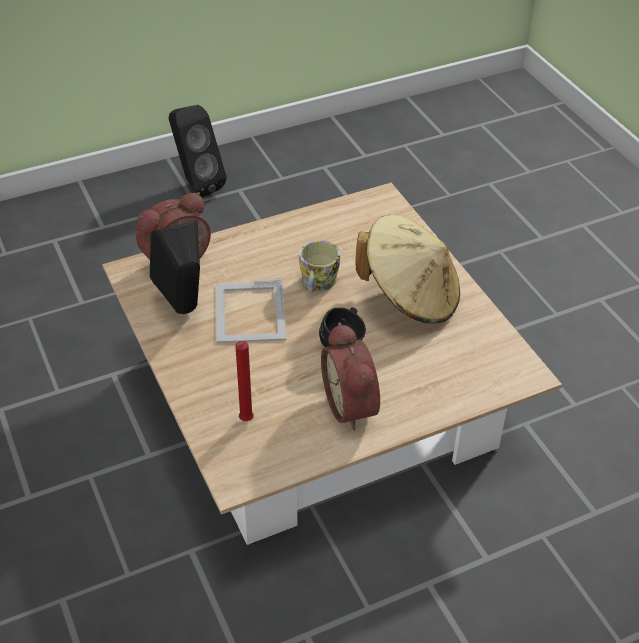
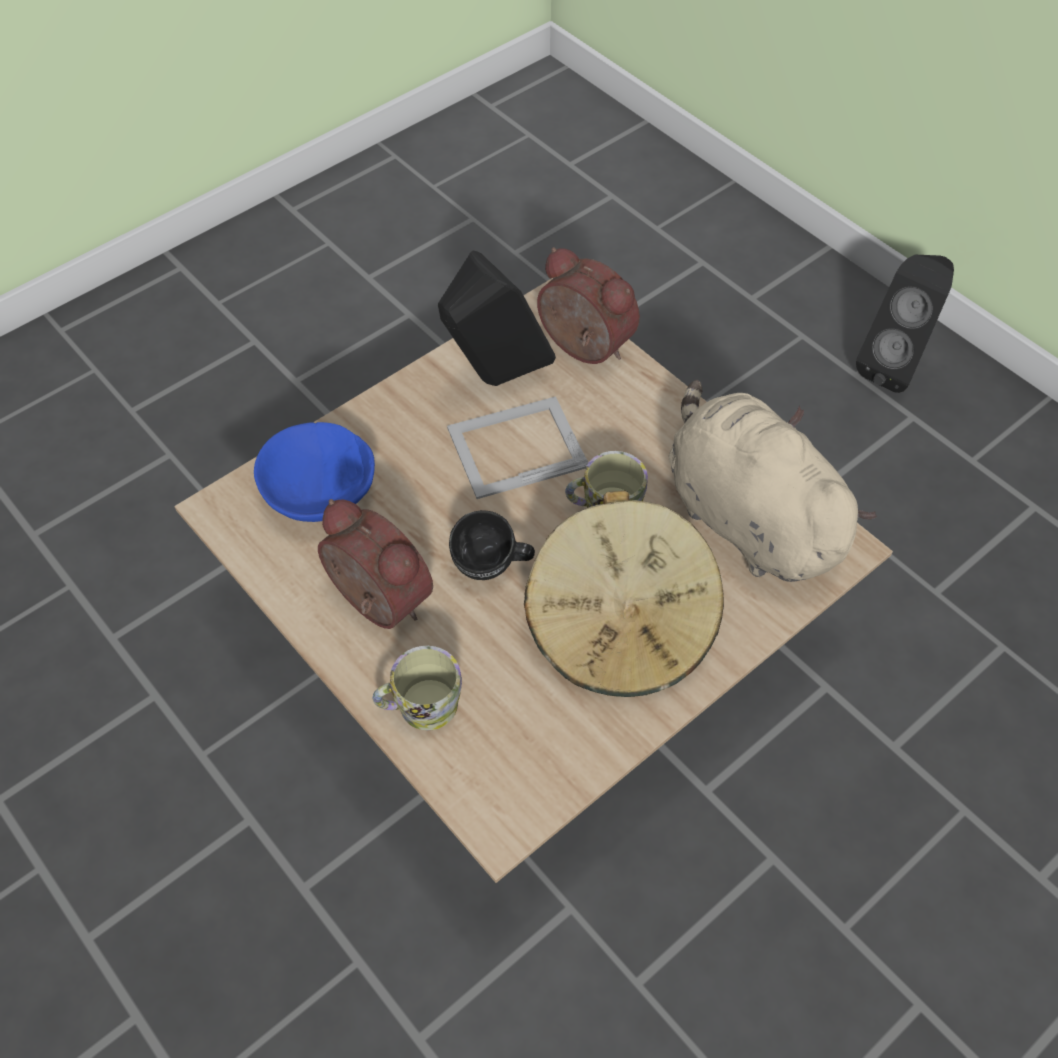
camera: 75 degrees right, 10 degrees up
red candle [235,341,254,421] -> blue bowl [254,422,375,522]
alarm clock [321,323,380,431] -> alarm clock turned 75 degrees clockwise [318,499,433,629]
none -> mug [373,646,462,730]
none -> beige plush toy [669,380,877,582]

